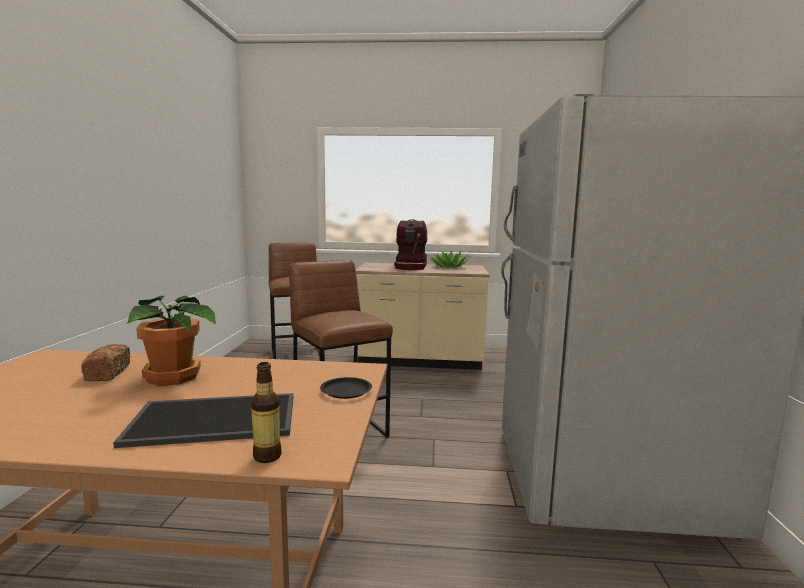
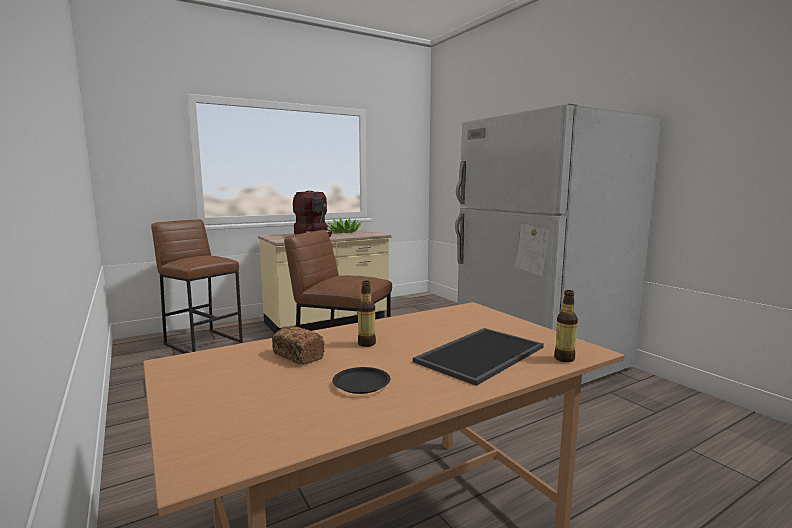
camera: 35 degrees left, 0 degrees up
potted plant [125,296,216,386] -> bottle [358,281,376,347]
black plate [320,377,372,399] -> black plate moved to [332,367,390,394]

